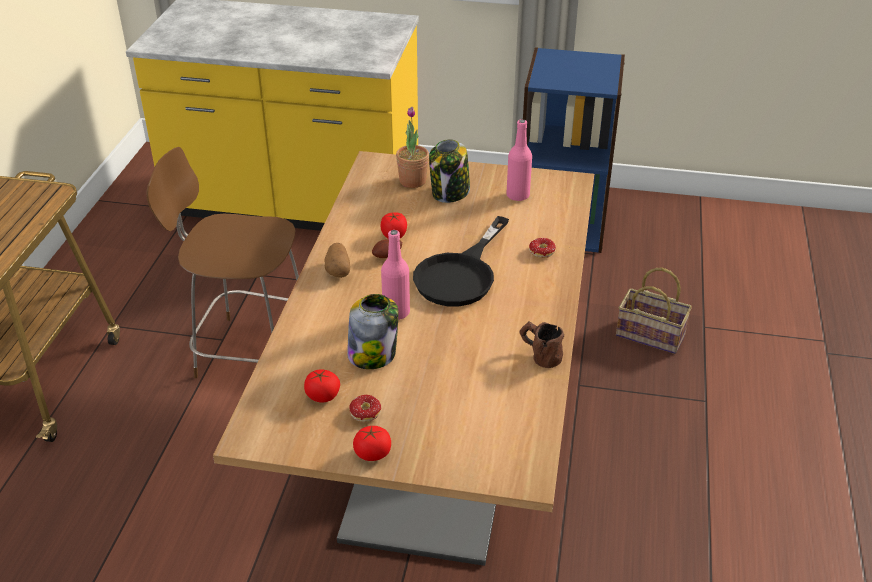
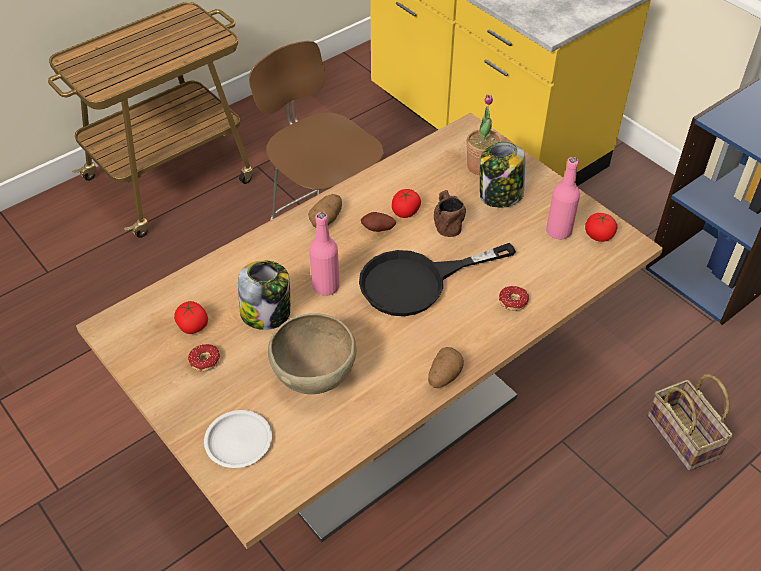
camera: 40 degrees right, 10 degrees up
tomato [353,426,391,461] -> tomato moved to [585,213,617,242]
brown mug [520,322,564,368] -> brown mug moved to [434,190,466,237]
none -> white plate [204,410,272,468]
none -> brown bowl [268,313,356,394]
none -> potato [428,347,464,388]

